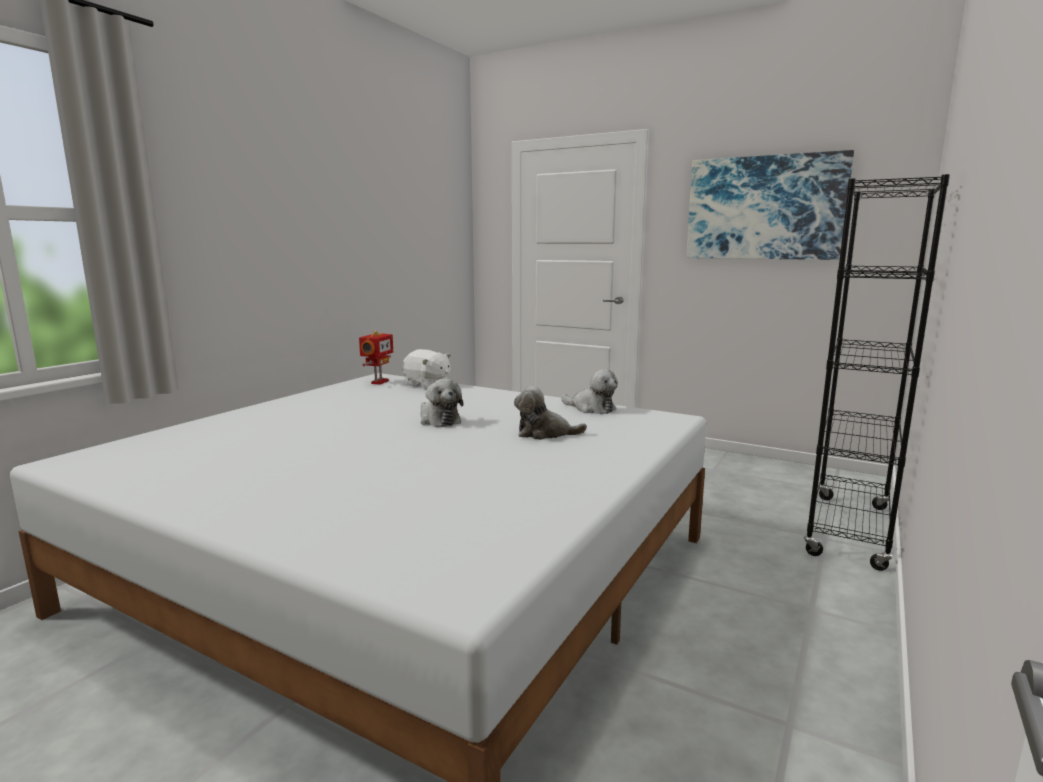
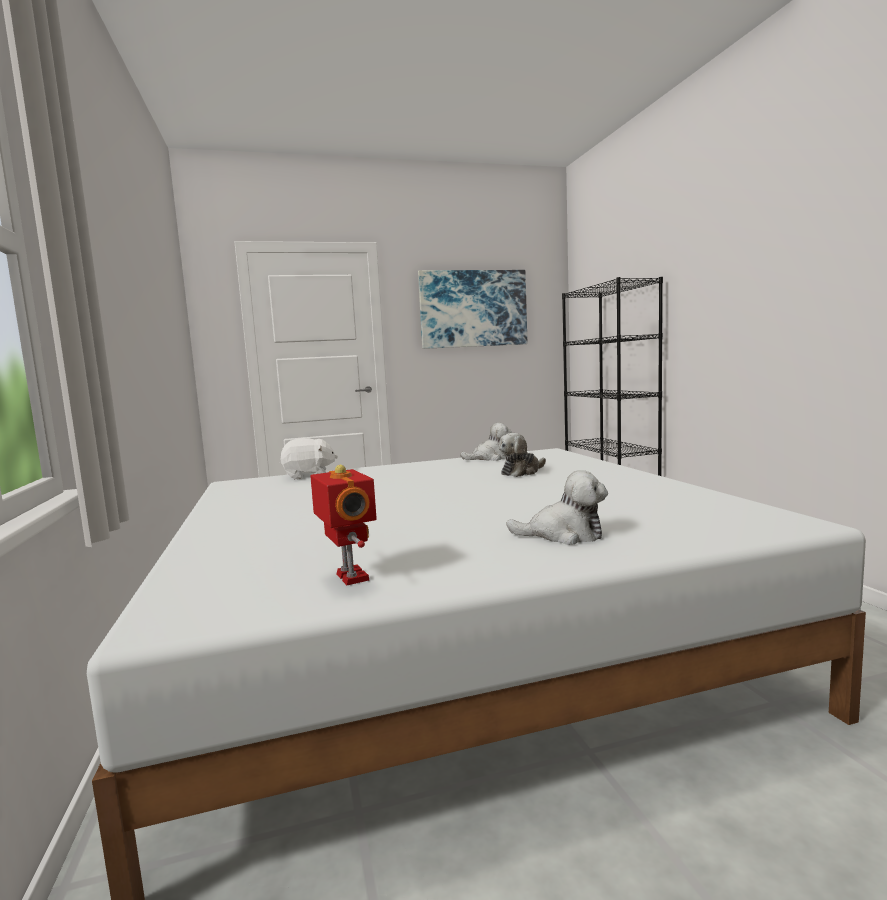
camera: 45 degrees left, 5 degrees down
toy robot [359,330,393,385] -> toy robot moved to [310,464,377,585]
plush toy [420,379,463,427] -> plush toy moved to [506,470,608,545]

